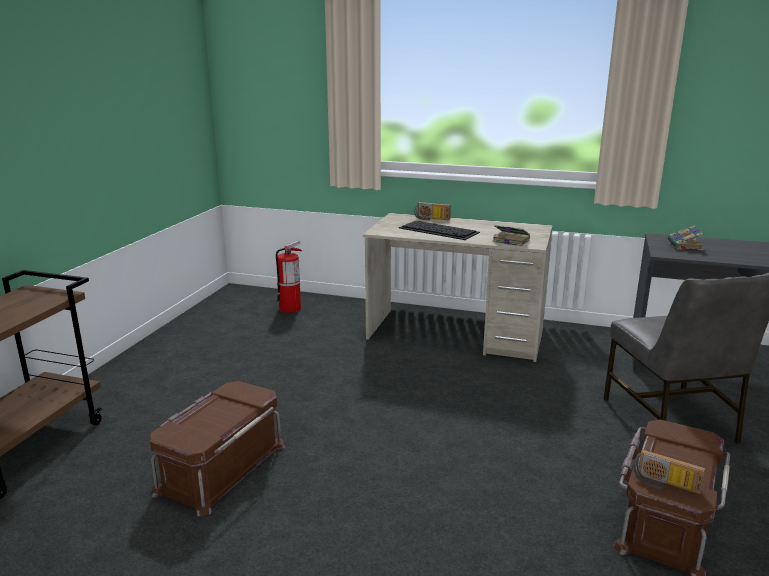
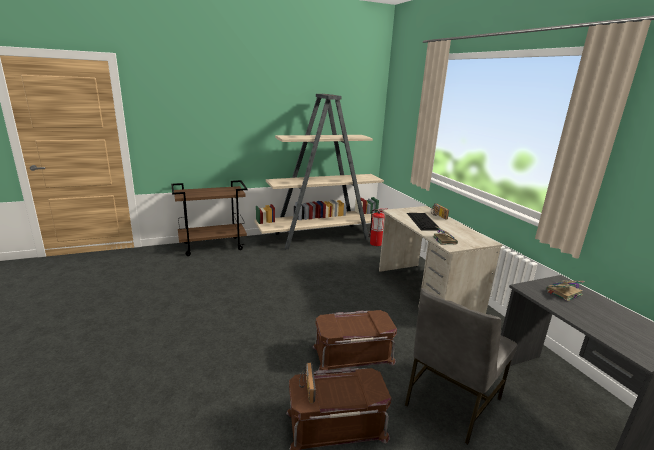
camera: 50 degrees right, 0 degrees up
brown storage box [150,381,286,516] -> brown storage box moved to [312,310,397,371]
none -> beige bookcase [254,94,384,250]

